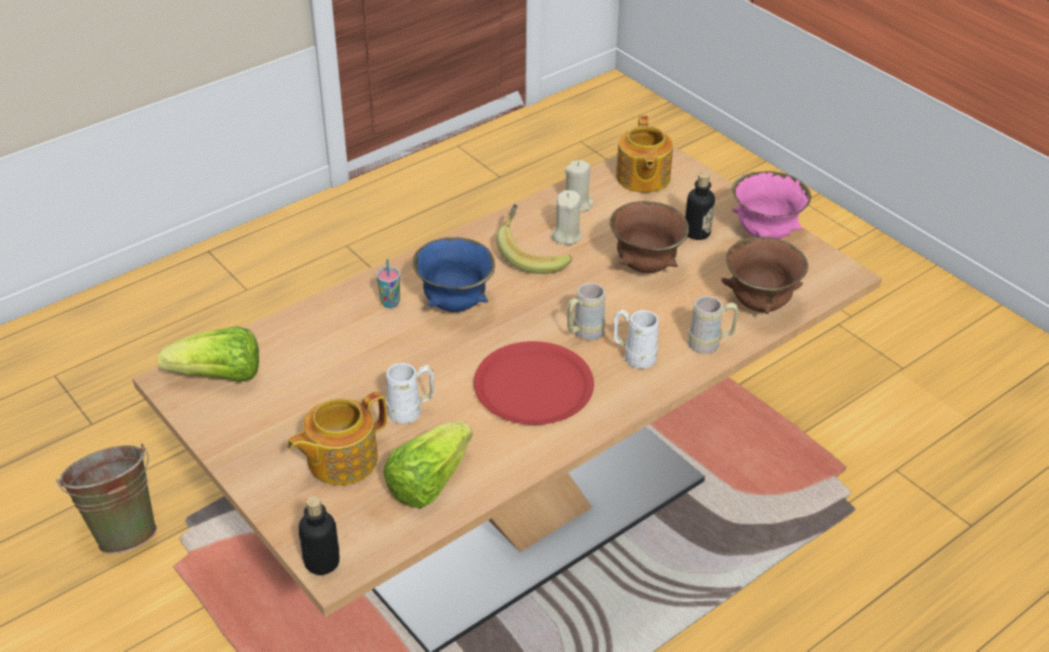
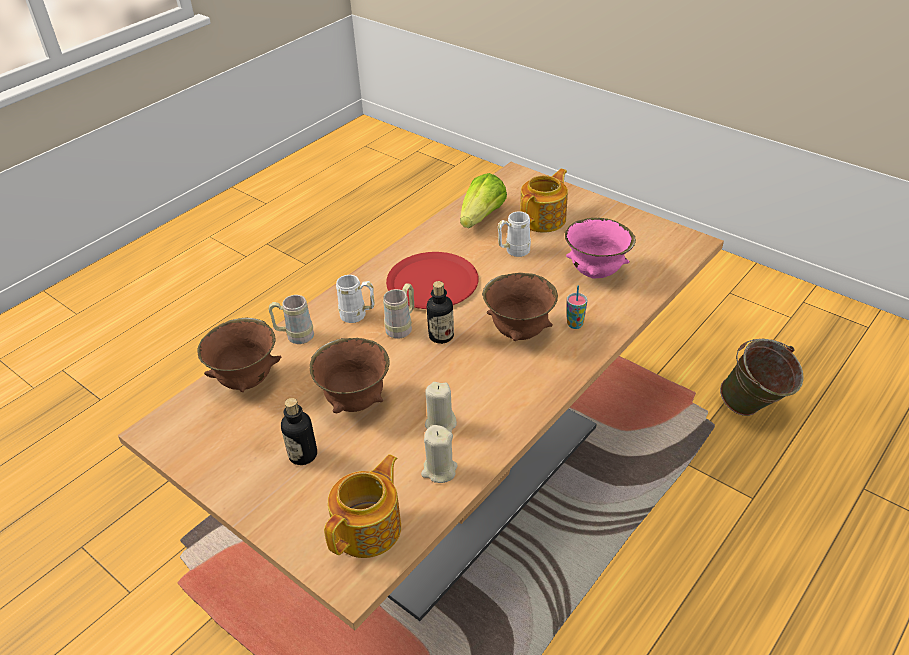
camera: 170 degrees right, 0 degrees up
lettuce [158,326,259,382] -> none
bottle [299,496,340,575] -> bottle moved to [427,281,454,344]
blue bowl [412,237,495,312] -> brown bowl [482,273,558,341]
banana [496,204,572,274] -> none
teapot [616,116,673,193] -> teapot turned 45 degrees clockwise [324,454,401,558]
pink bowl [731,171,811,239] -> pink bowl moved to [565,218,636,279]

